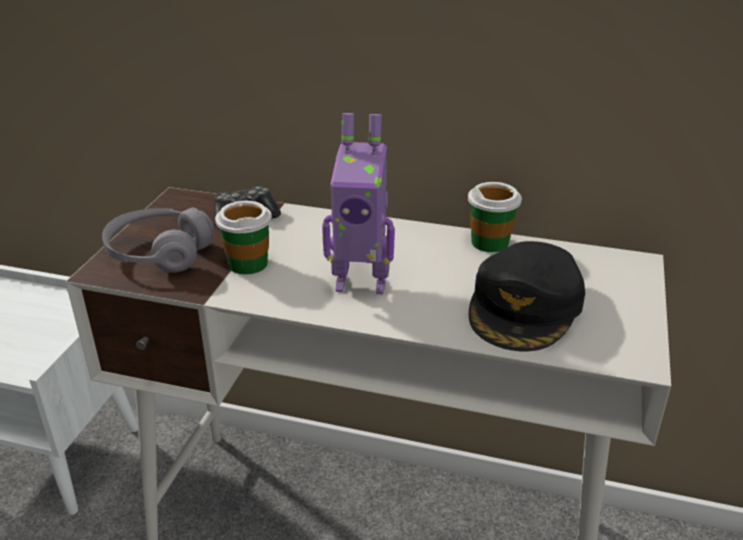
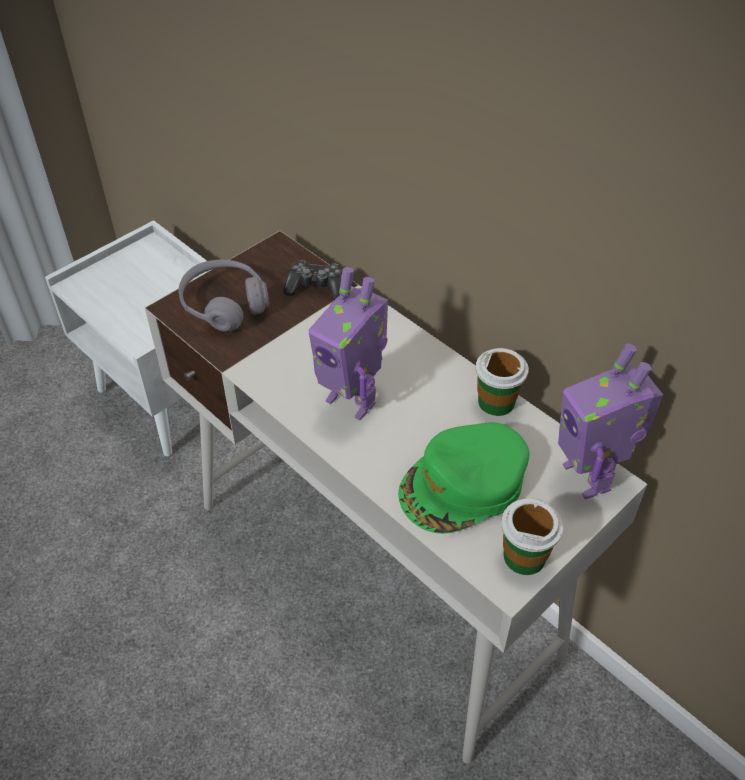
camera: 30 degrees right, 15 degrees up
cup [215,201,272,275] -> cup moved to [501,499,563,575]
black cap [469,241,585,351] -> green cap [398,422,529,534]
none -> toy robot [558,343,663,499]

